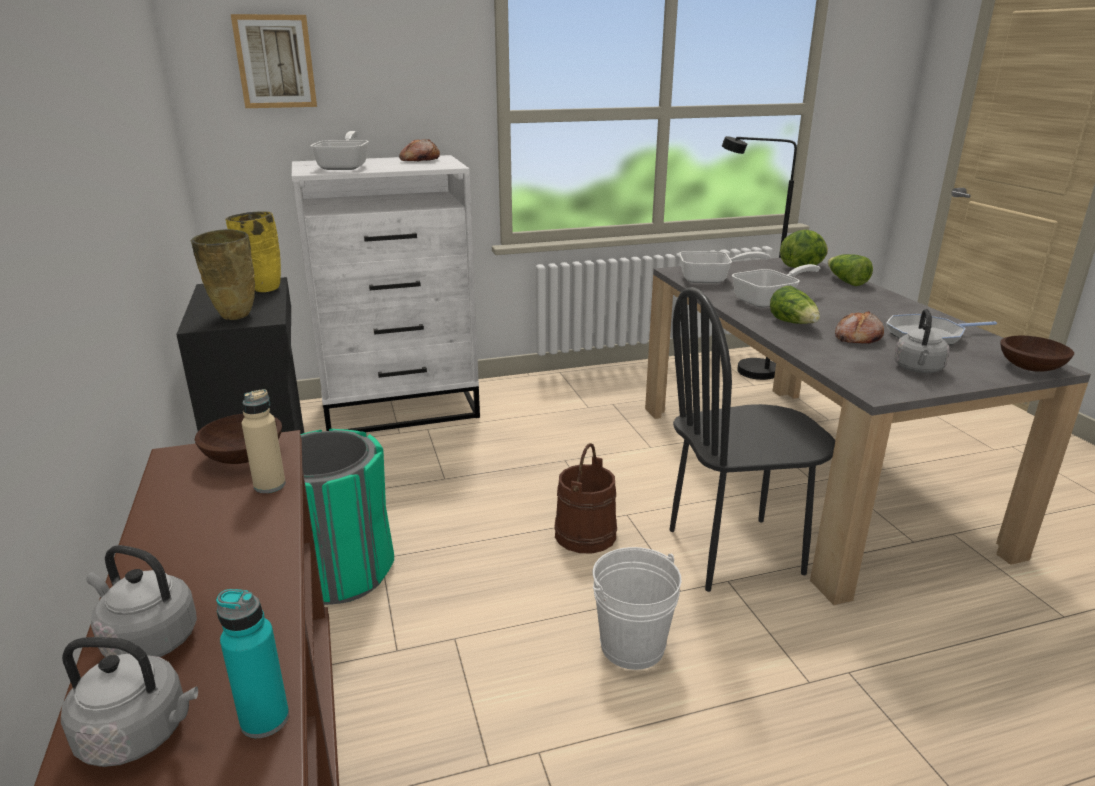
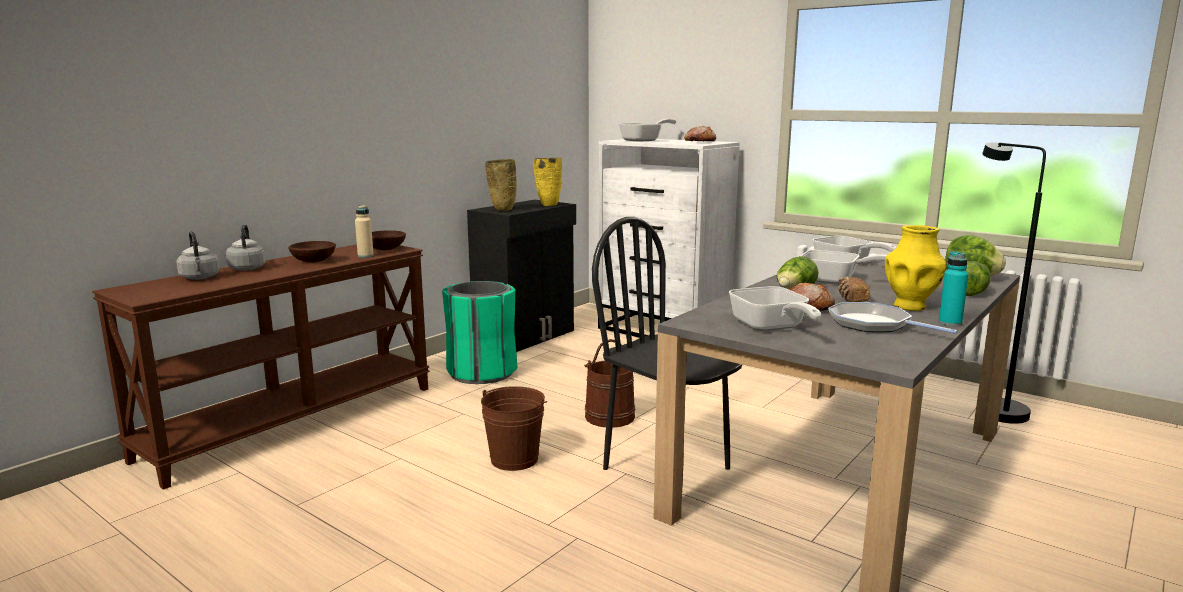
camera: 55 degrees right, 10 degrees down
turquoise bottle [216,589,289,738] -> turquoise bottle moved to [939,251,969,326]
picture [231,14,317,108] -> none
white bucket [593,547,681,670] -> brown bucket [481,386,547,471]
grey kettle [894,309,949,373] -> frying pan [729,286,821,331]
brown bowl [1000,336,1074,372] -> brown bowl moved to [288,241,336,263]
none -> bread [838,277,870,302]
none -> yellow vase [885,225,947,311]

